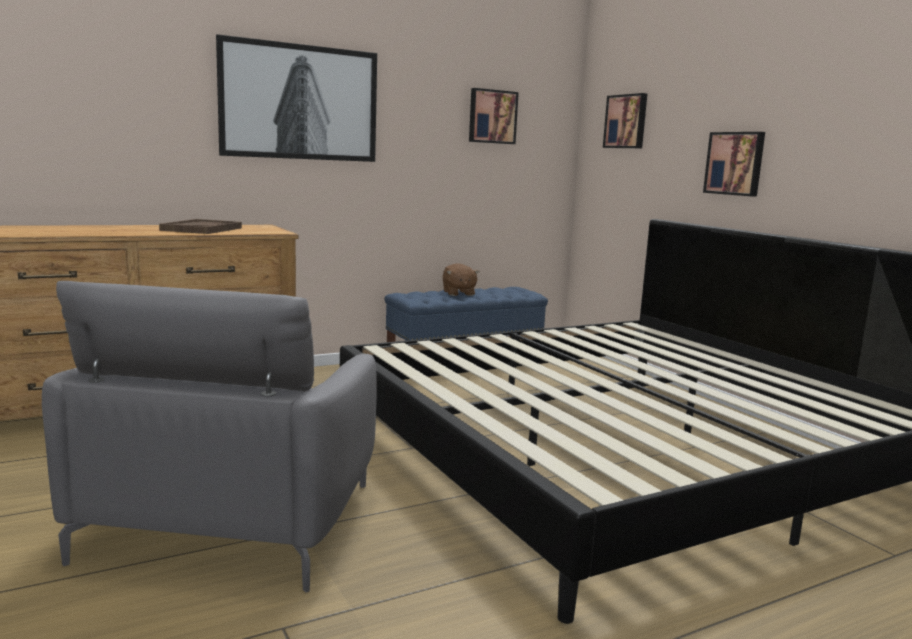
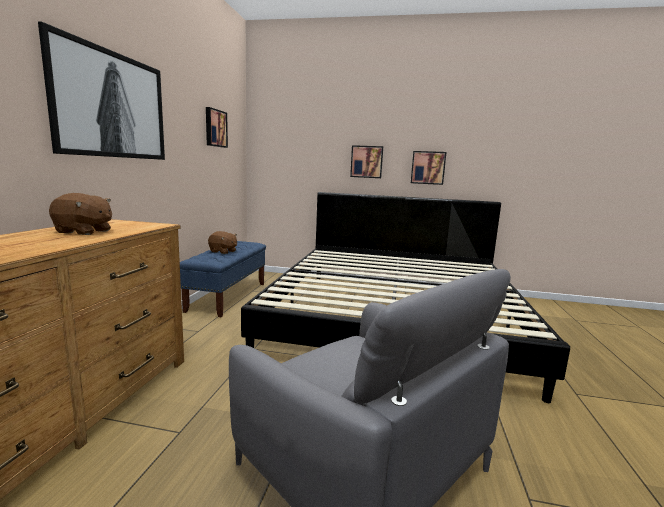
camera: 50 degrees left, 0 degrees up
brown tray [159,219,242,234] -> brown plush toy [49,193,112,235]
picture [603,93,647,148] -> picture moved to [411,151,446,185]

